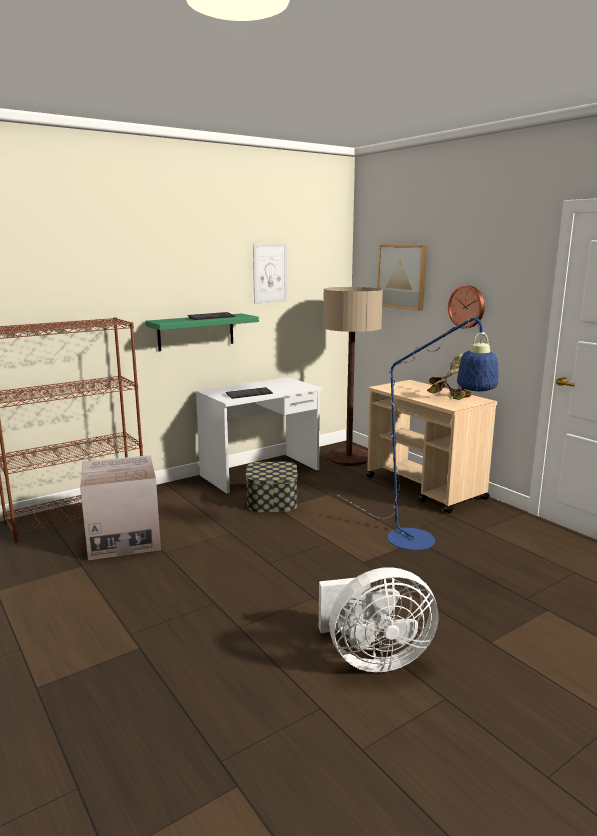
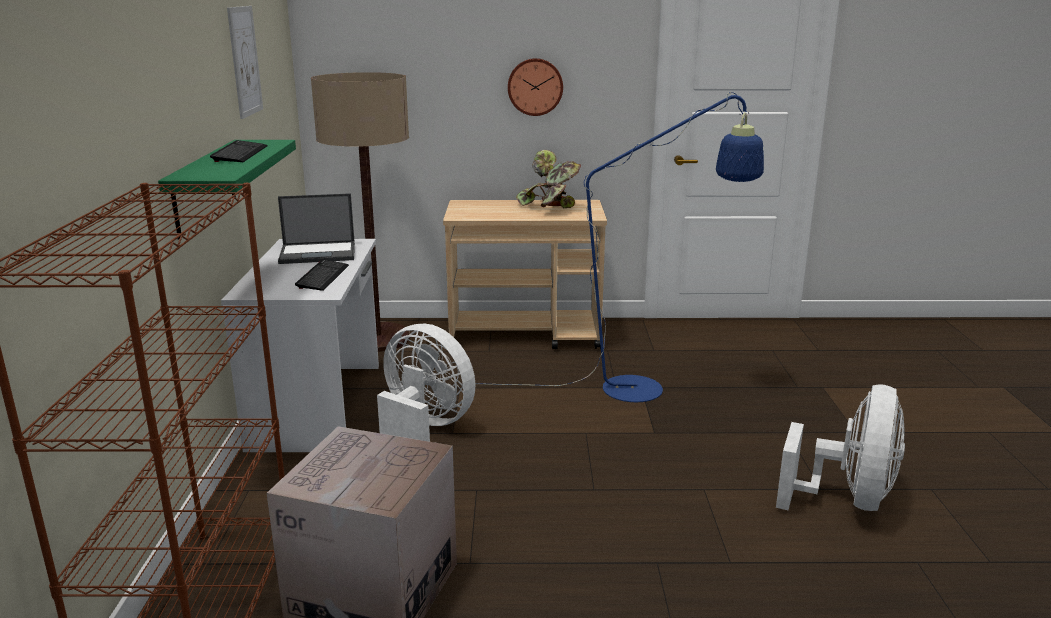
camera: 55 degrees left, 5 degrees up
storage box [246,462,298,512] -> white fan [377,324,476,442]
picture [377,245,427,311] -> none
none -> laptop [278,193,355,264]

